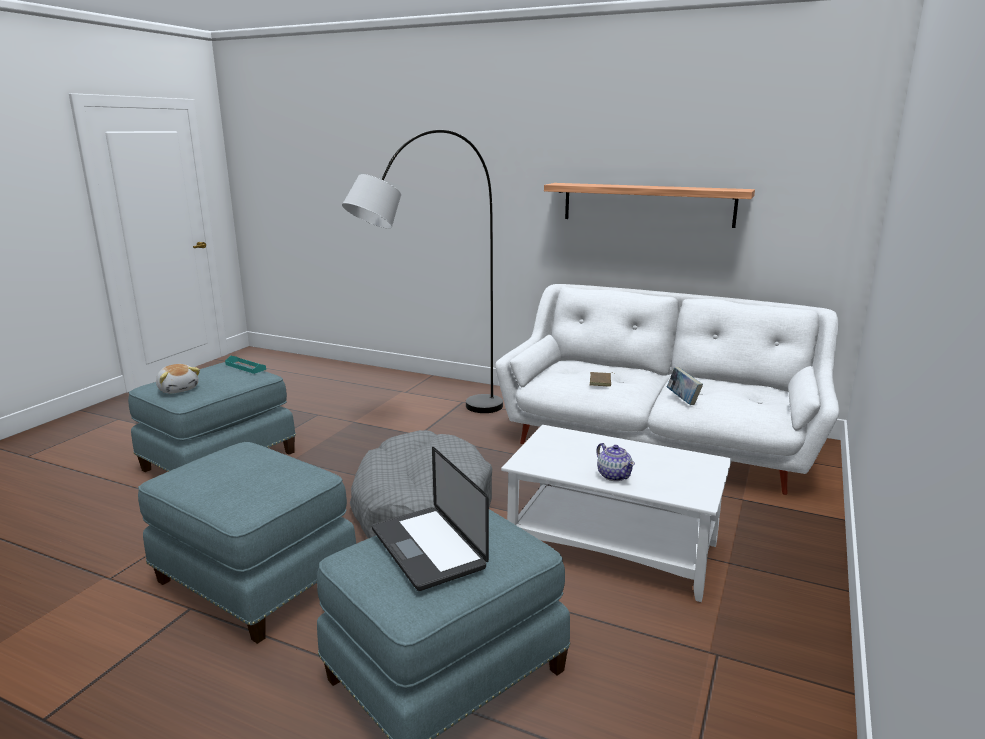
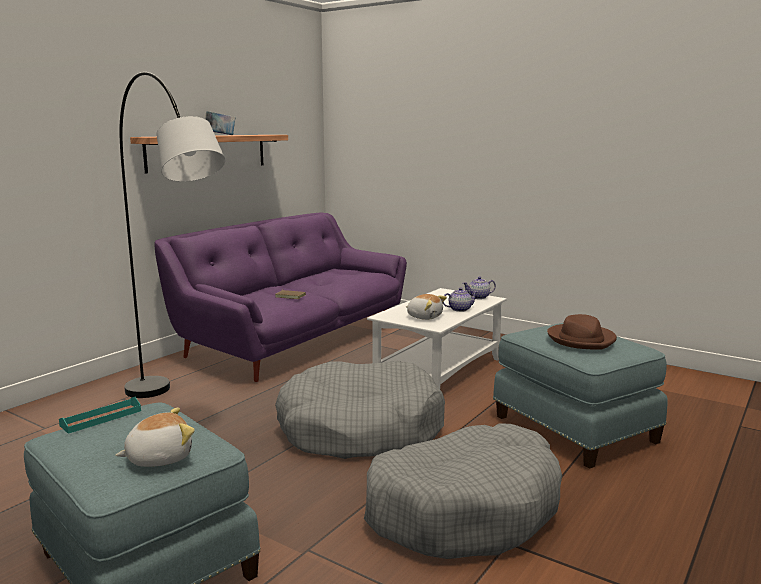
camera: 80 degrees left, 5 degrees down
blue ottoman [138,442,356,644] -> grey dog bed [364,423,562,559]
laptop [372,447,489,591] -> brown hat [547,314,617,350]
white sofa [495,284,839,495] -> purple sofa [154,213,407,382]
book [667,367,703,405] -> book moved to [205,111,235,135]
none -> plush toy [406,294,447,320]
none -> teapot [463,276,496,299]

